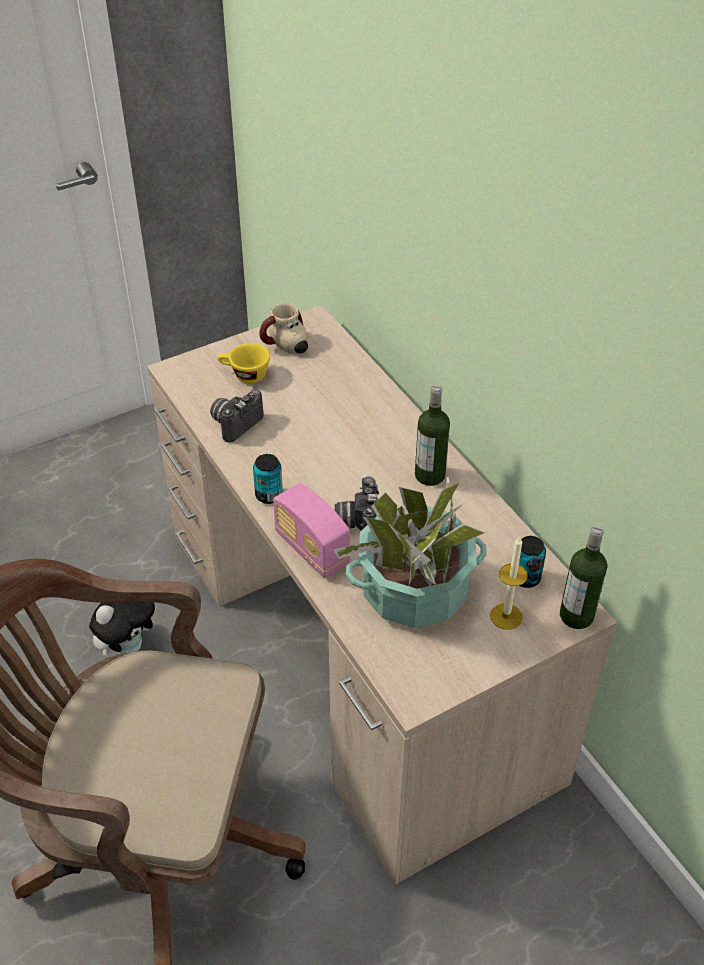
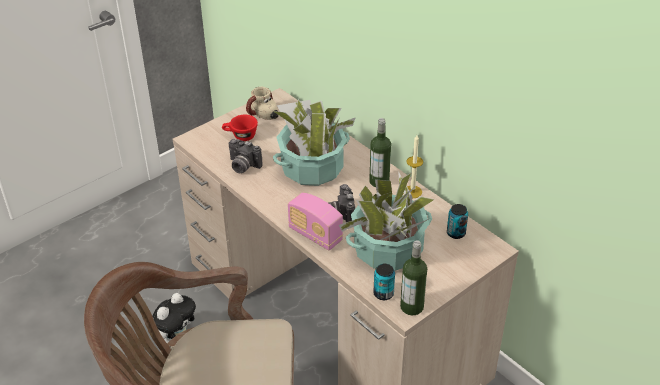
camera: 10 degrees left, 5 degrees down
camera [210,389,263,443] -> camera turned 90 degrees counterclockwise [229,139,263,173]
yellow cup [218,343,270,383] -> red cup [222,115,258,141]
can [253,454,283,504] -> can moved to [373,264,395,300]
candle [490,536,528,630] -> candle moved to [404,135,423,198]
bottle [560,525,607,629] -> bottle moved to [400,240,427,315]
none -> potted plant [273,99,356,186]

